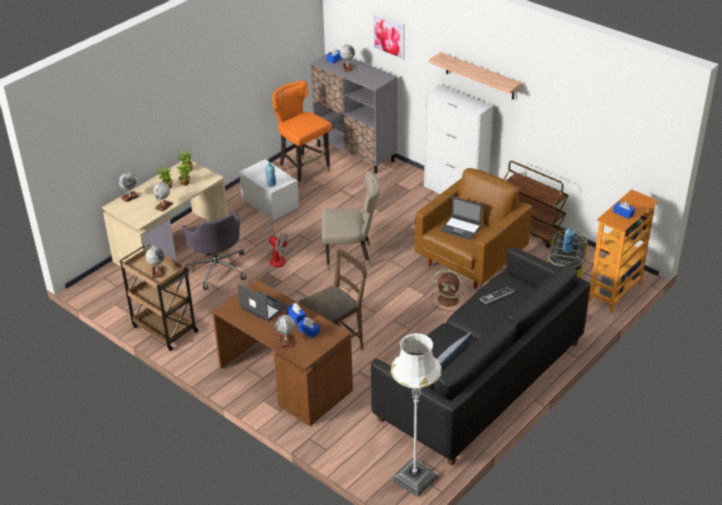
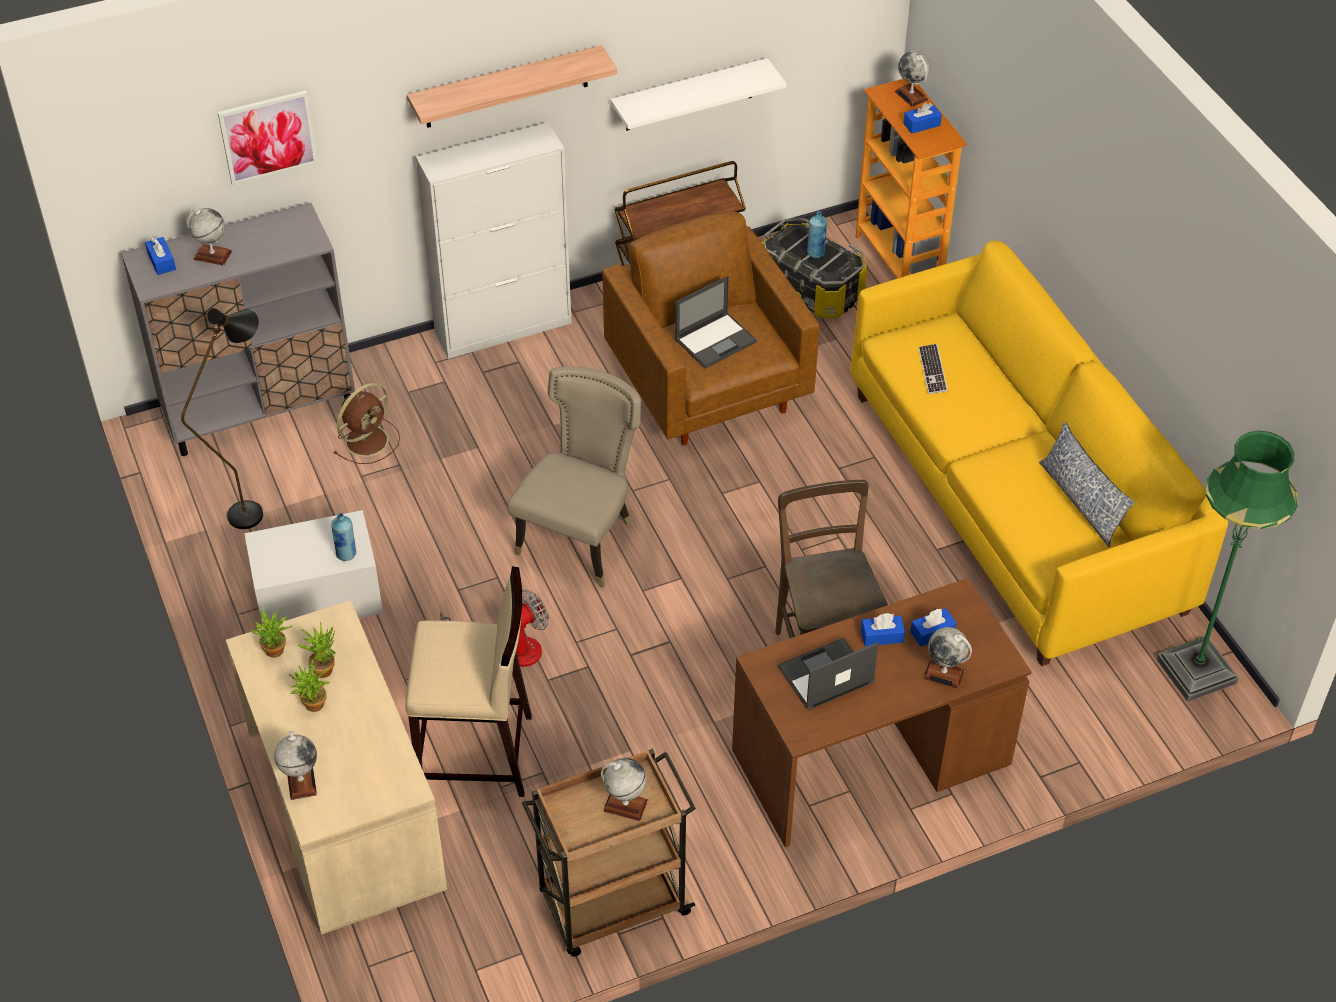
camera: 65 degrees left, 10 degrees up
globe [153,182,173,212] -> globe moved to [894,50,931,107]
grey office chair [181,211,246,290] -> beige stool [405,566,532,797]
orange chair [272,81,332,187] -> black floor lamp [181,308,263,529]
black sofa [371,247,590,466] -> yellow sofa [851,241,1228,666]
white floor lamp [390,333,442,497] -> green floor lamp [1156,431,1298,702]
brown fan [431,270,466,311] -> brown fan moved to [334,383,400,464]
none -> white shelf [611,58,787,131]

